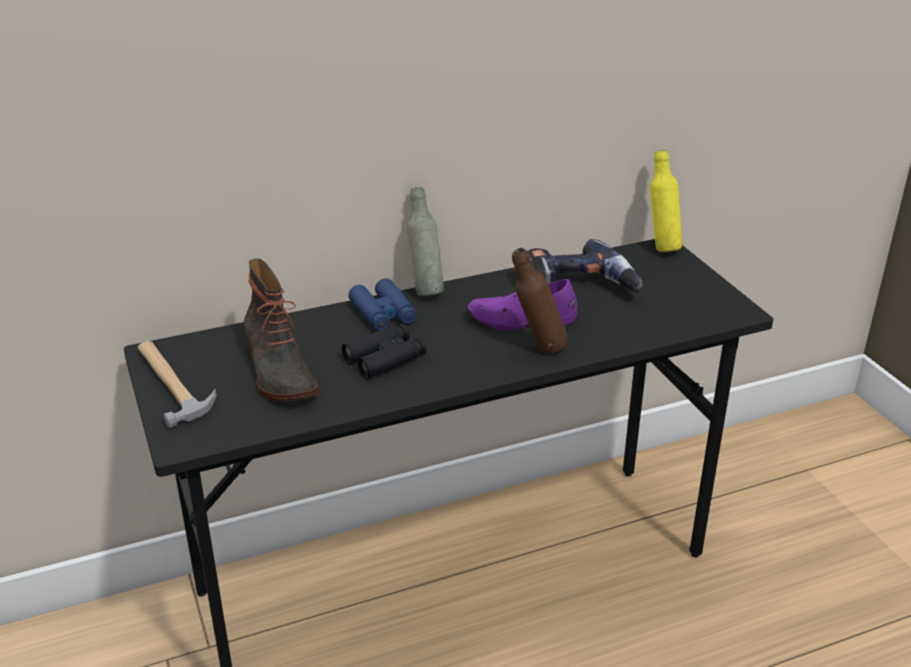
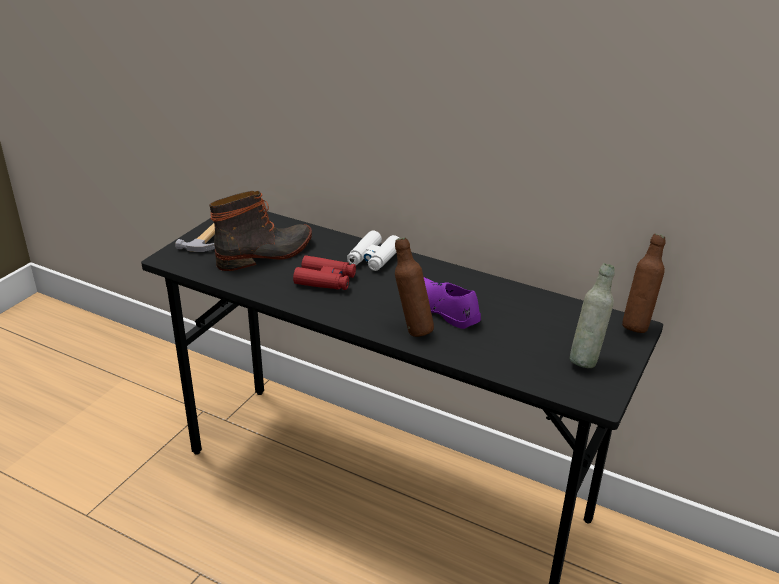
camera: 50 degrees right, 0 degrees up
boot [244,258,319,401] -> boot turned 150 degrees counterclockwise [209,191,312,271]
black binoculars [342,324,427,379] -> red binoculars [293,255,356,290]
blue binoculars [348,278,417,331] -> white binoculars [347,231,399,271]
grey bottle [407,187,444,296] -> grey bottle moved to [569,263,615,368]
power drill [527,239,644,292] -> none
yellow bottle [650,150,682,252] -> brown bottle [622,234,666,333]

